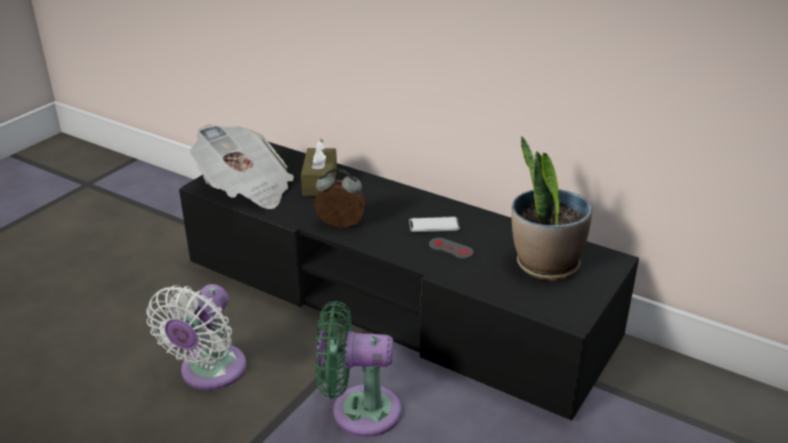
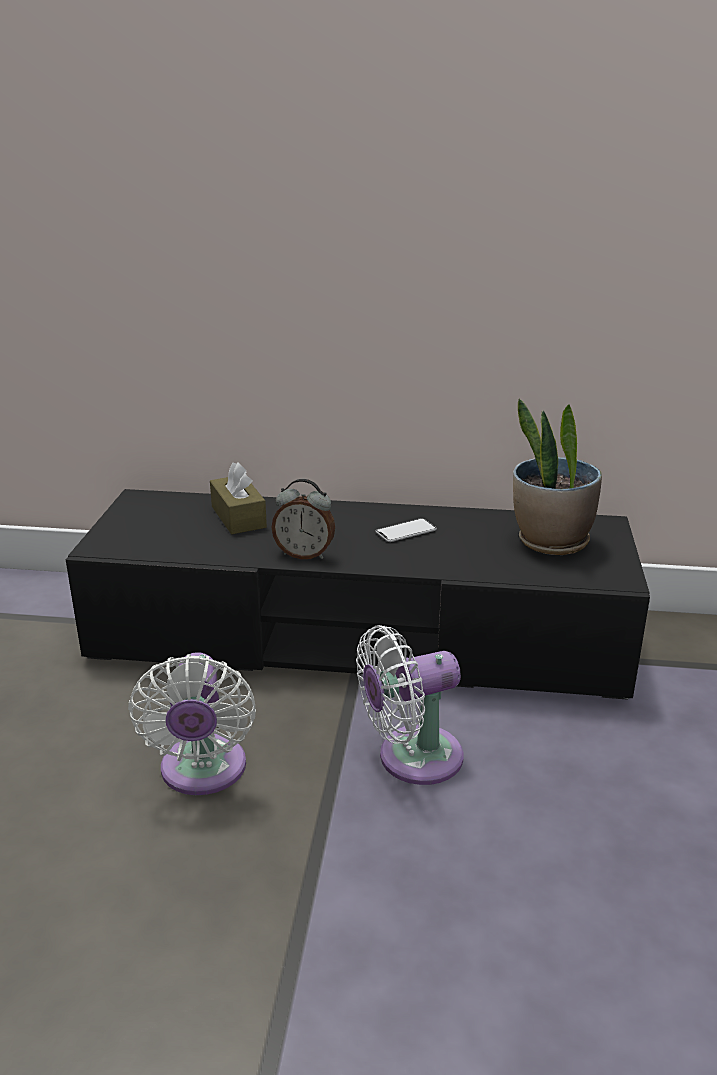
camera: 25 degrees left, 5 degrees down
newspaper [190,125,294,209] -> none
alarm clock [314,169,366,228] -> alarm clock turned 150 degrees counterclockwise [271,479,335,559]
green fan [315,301,401,437] -> white fan [356,625,463,785]
grey game controller [429,238,474,259] -> none

